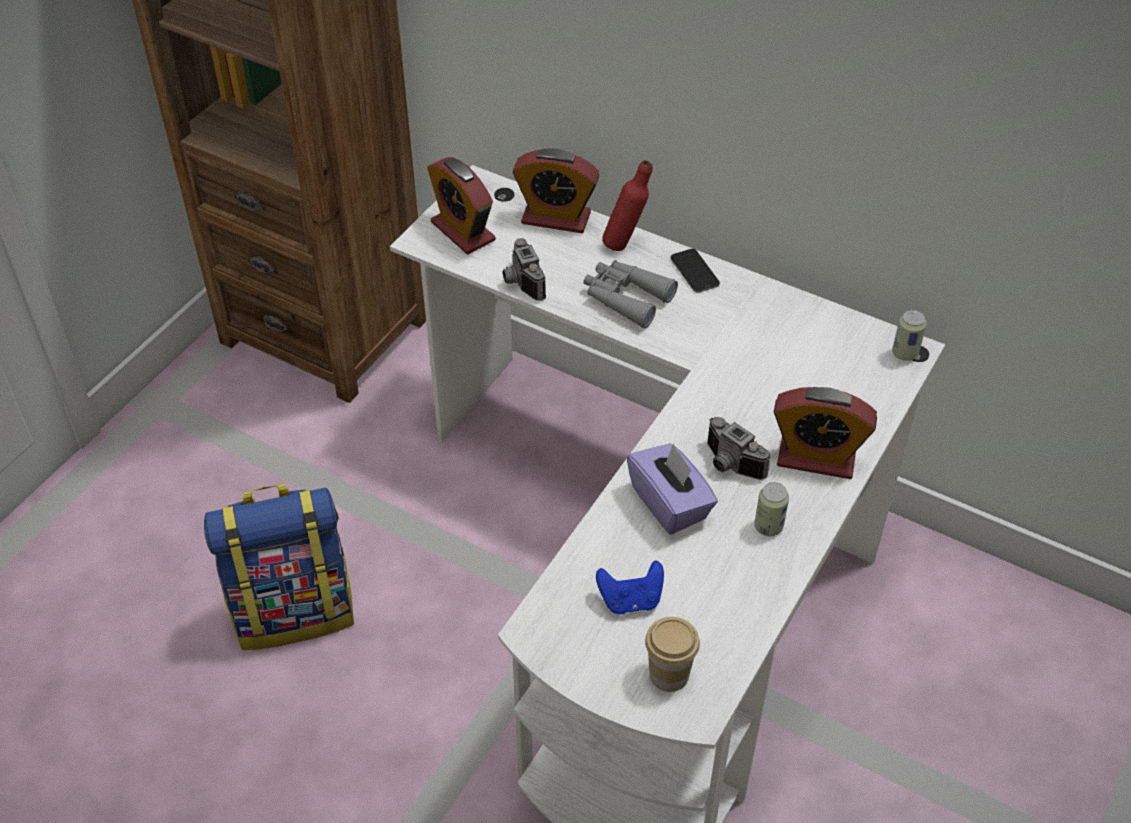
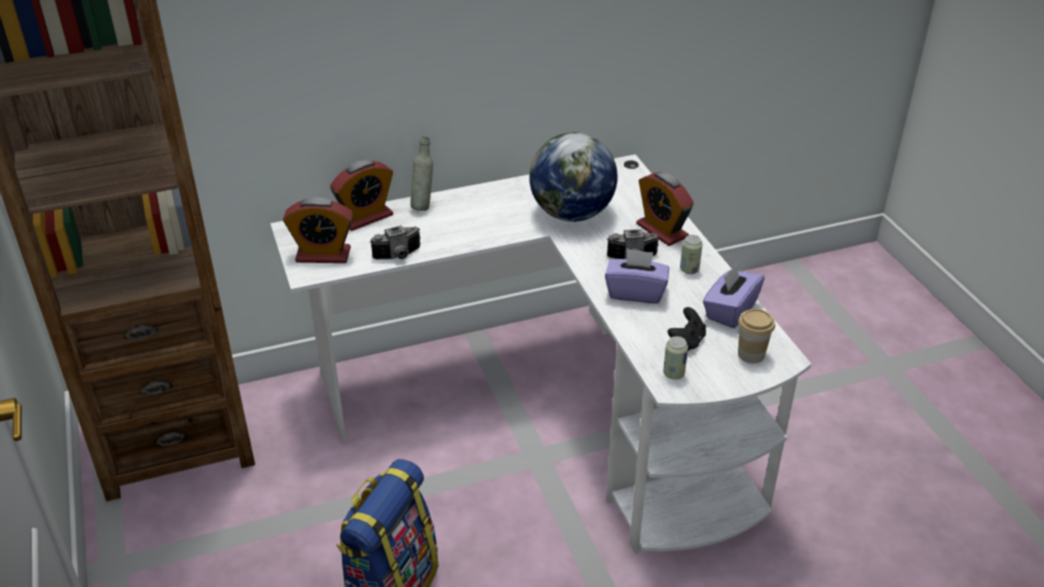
camera: 50 degrees left, 10 degrees down
camera [503,238,546,301] -> camera turned 45 degrees counterclockwise [370,225,420,260]
grey binoculars [583,260,678,328] -> none
blue game controller [596,560,664,614] -> black game controller [668,307,706,351]
red bottle [602,160,653,251] -> grey bottle [410,136,433,211]
phone [670,249,720,293] -> none
alarm clock [774,387,877,479] -> alarm clock turned 90 degrees clockwise [636,172,694,246]
can [892,310,927,361] -> can moved to [663,336,688,380]
none -> globe [529,132,618,222]
none -> purple tissue box [703,264,765,328]

